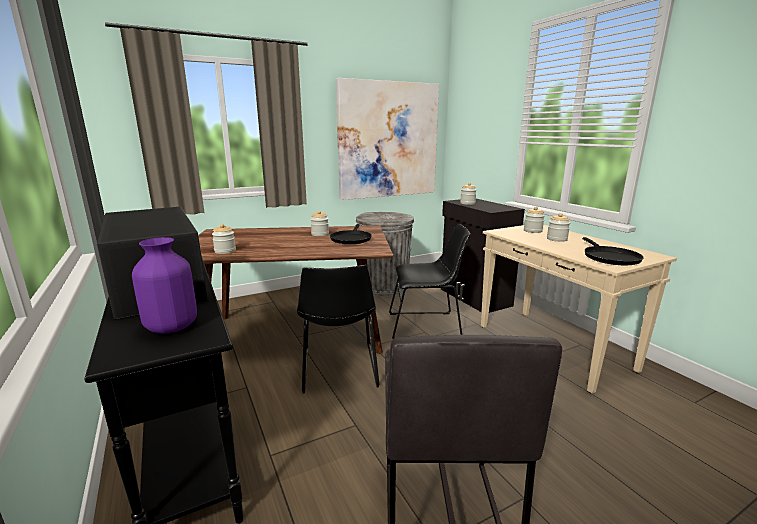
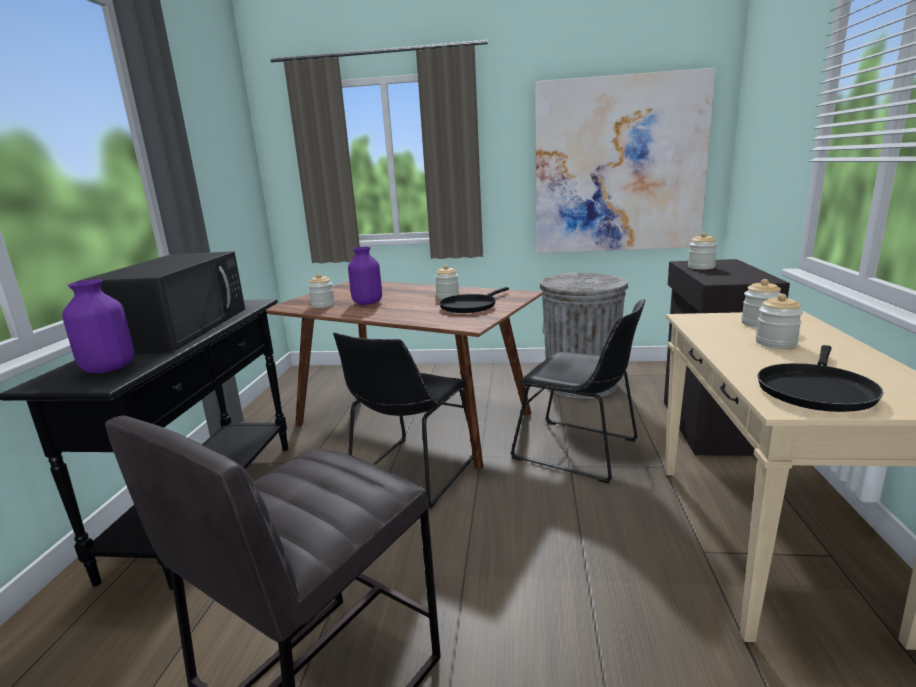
camera: 35 degrees right, 0 degrees up
none -> purple vase [348,247,382,305]

